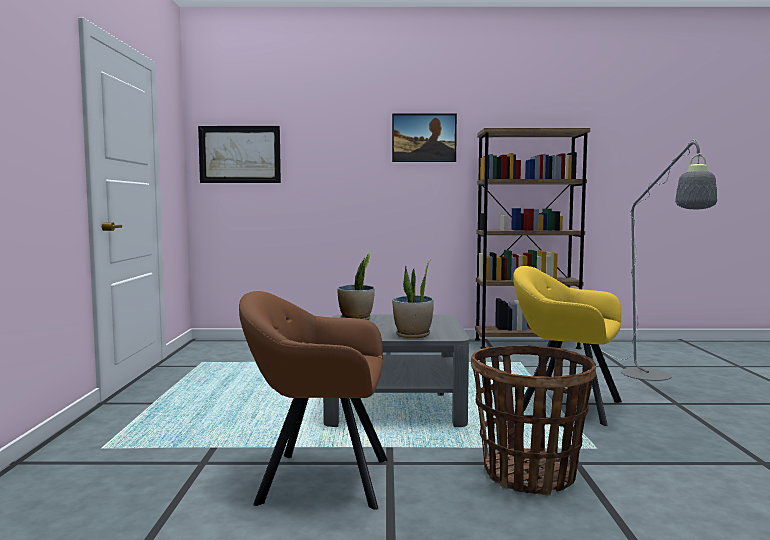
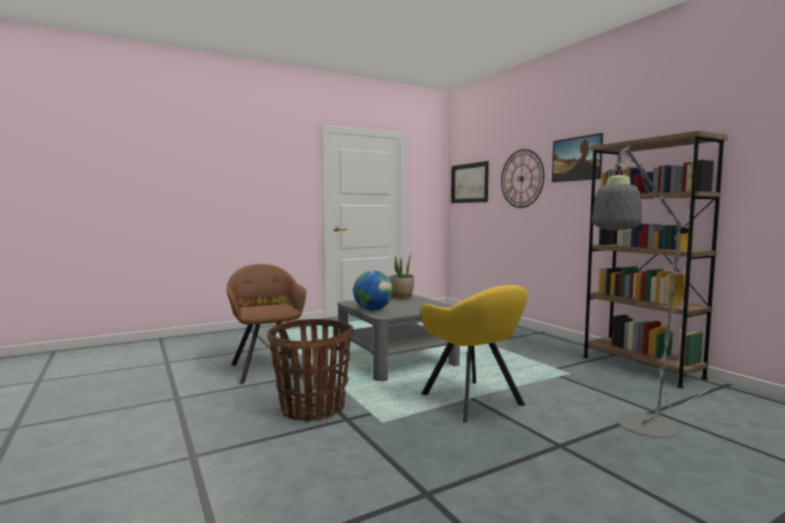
camera: 60 degrees right, 0 degrees up
potted plant [392,259,434,338] -> globe [353,271,393,311]
yellow armchair [513,266,622,426] -> yellow armchair turned 150 degrees clockwise [421,285,528,423]
none -> wall clock [501,149,544,208]

